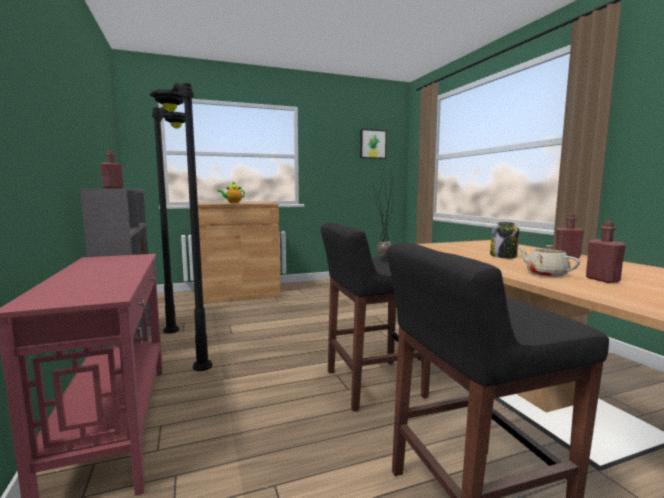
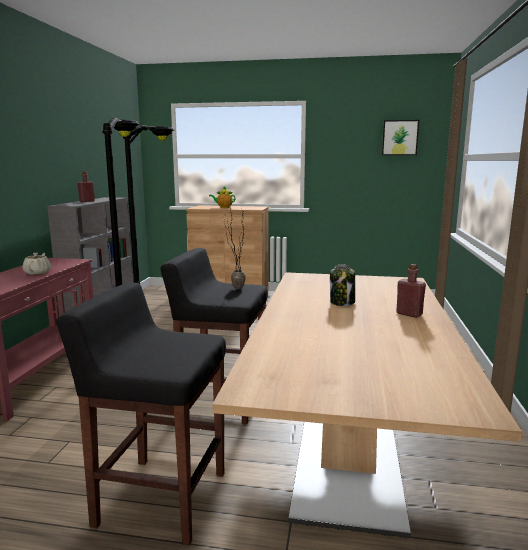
camera: 30 degrees right, 5 degrees up
beige teapot [518,245,580,277] -> beige teapot moved to [22,253,51,275]
red bottle [586,221,626,283] -> none

